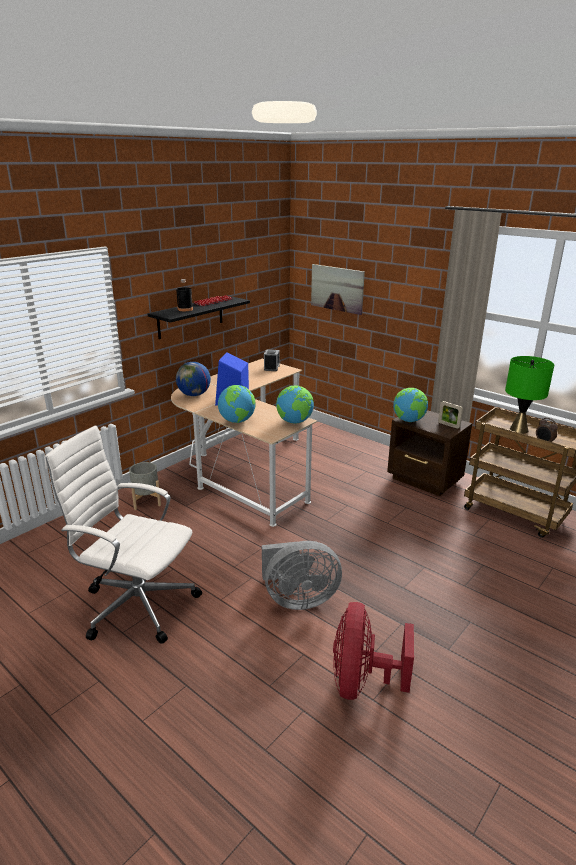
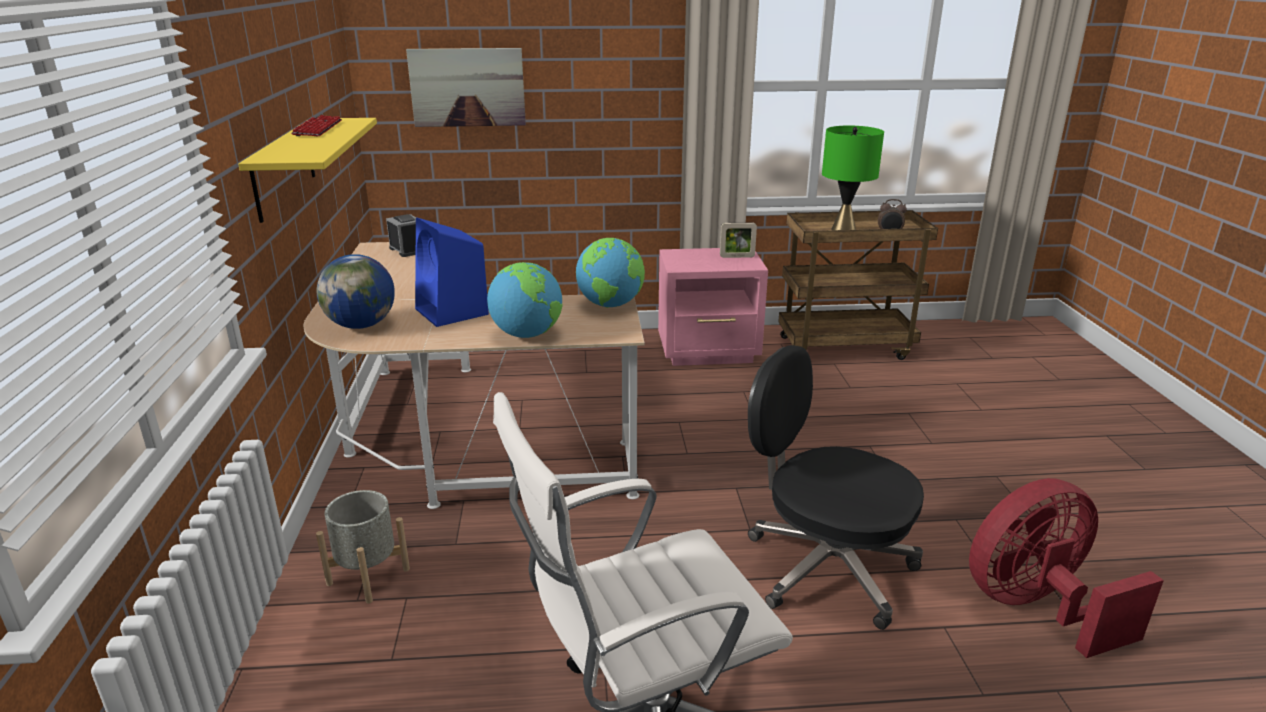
camera: 45 degrees left, 0 degrees up
black shelf [148,296,250,339] -> yellow shelf [238,118,377,223]
black bottle [176,279,193,311] -> none
grey fan [262,541,342,610] -> black office chair [748,345,924,630]
red fan [333,602,414,700] -> red fan turned 105 degrees clockwise [969,478,1164,658]
brown nightstand [387,410,472,496] -> pink nightstand [658,248,768,366]
globe [393,388,428,422] -> none

